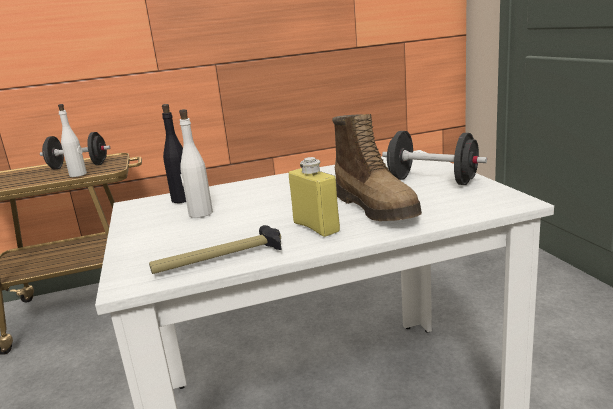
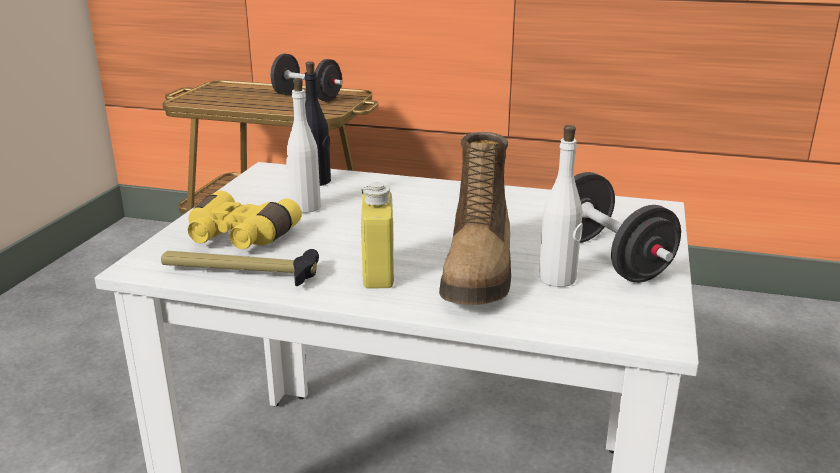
camera: 30 degrees right, 5 degrees up
white bottle [58,104,87,177] -> white bottle moved to [539,125,583,287]
none -> yellow binoculars [188,191,302,249]

